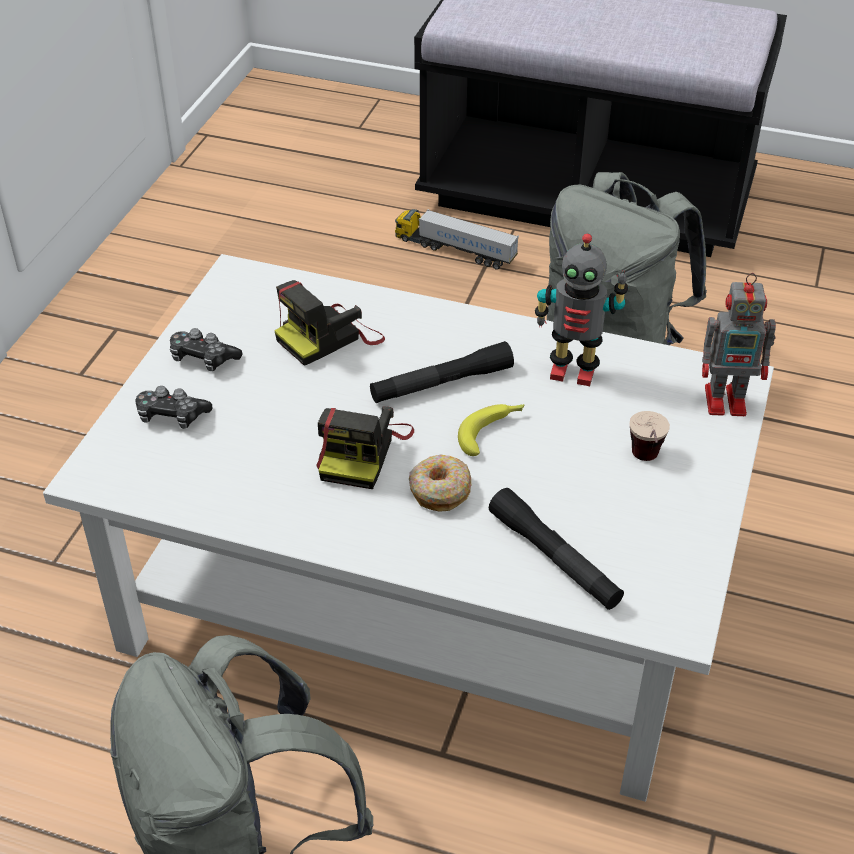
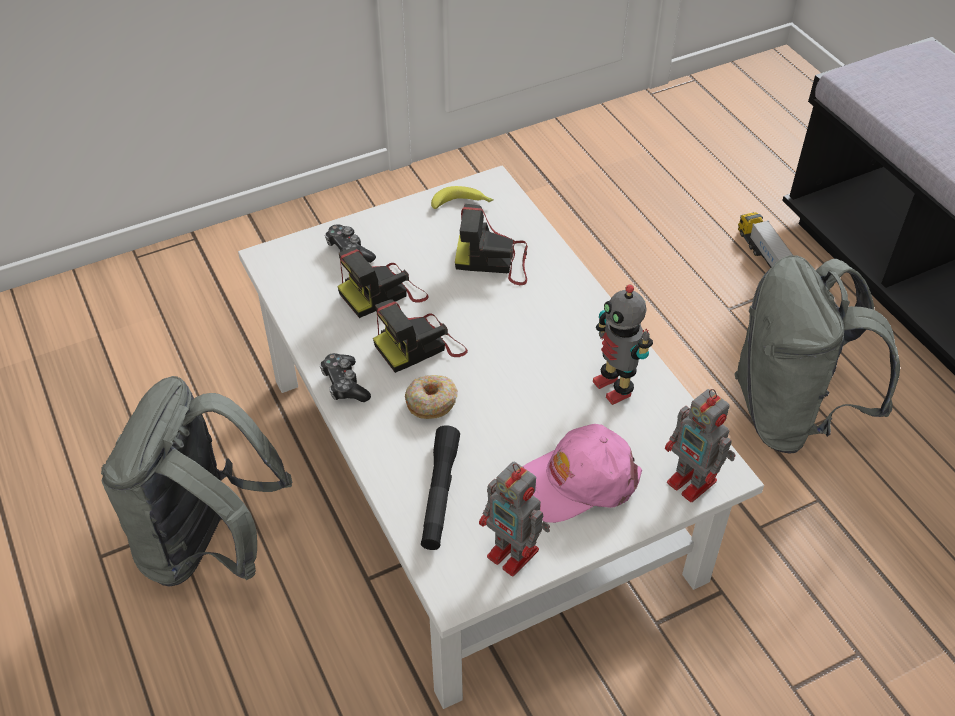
camera: 45 degrees right, 5 degrees up
game controller [170,328,242,371] -> game controller moved to [320,353,371,402]
black flashlight [370,341,514,403] -> none
banana [458,404,524,456] -> banana moved to [431,186,494,209]
cup [629,411,670,461] -> pink cap [522,424,642,523]
none -> camera [337,247,429,318]
none -> toy robot [479,462,550,576]

